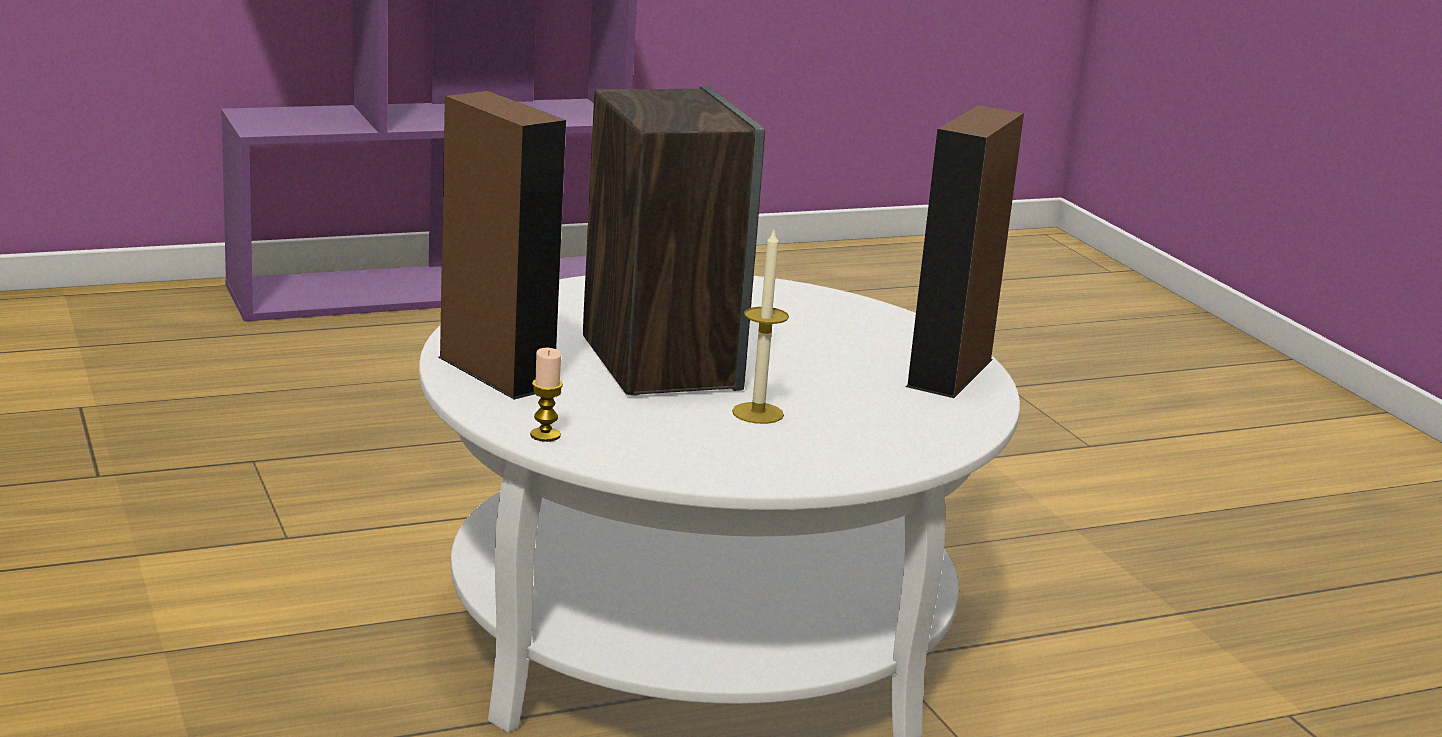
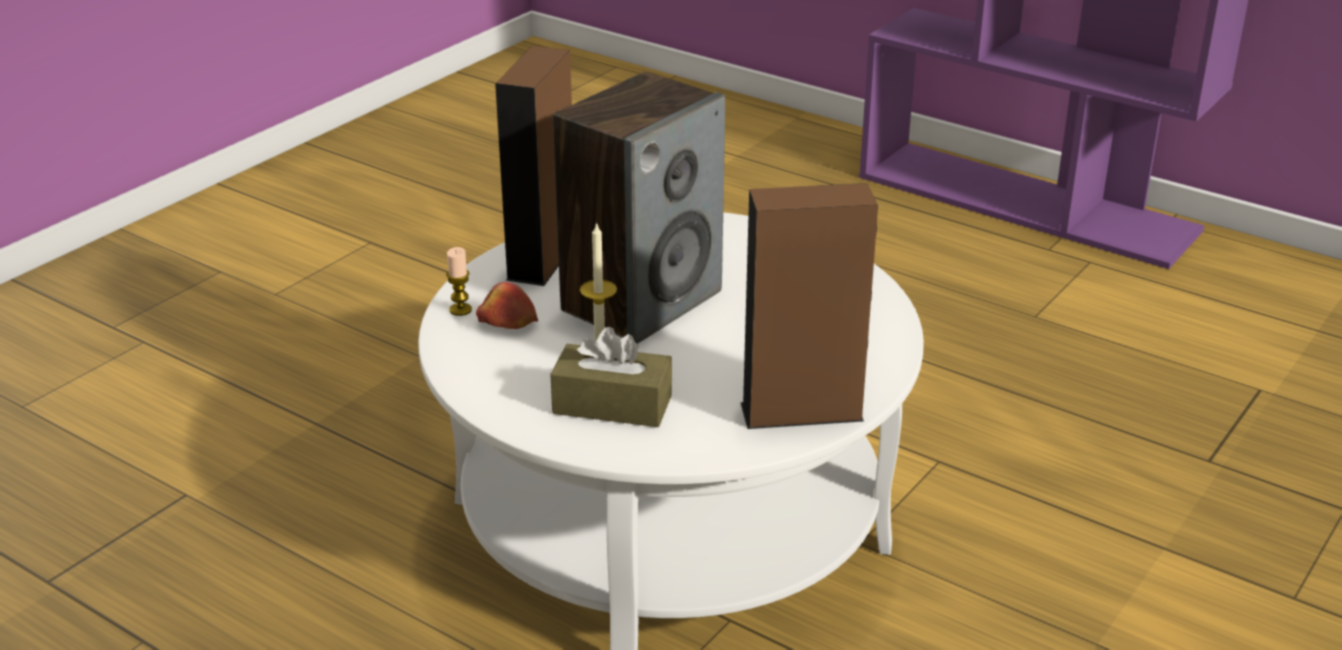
camera: 60 degrees right, 10 degrees up
none -> apple [476,282,538,329]
none -> brown tissue box [550,327,672,427]

